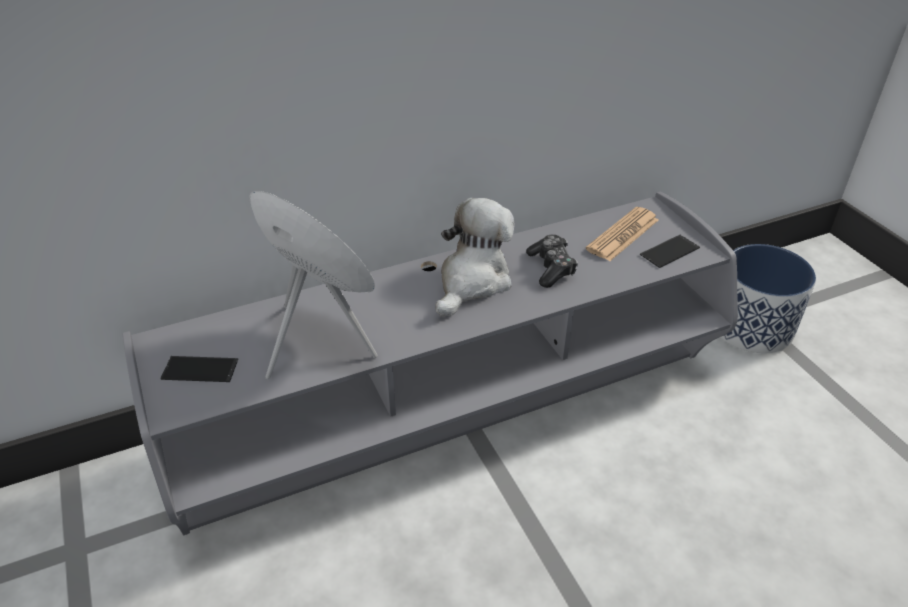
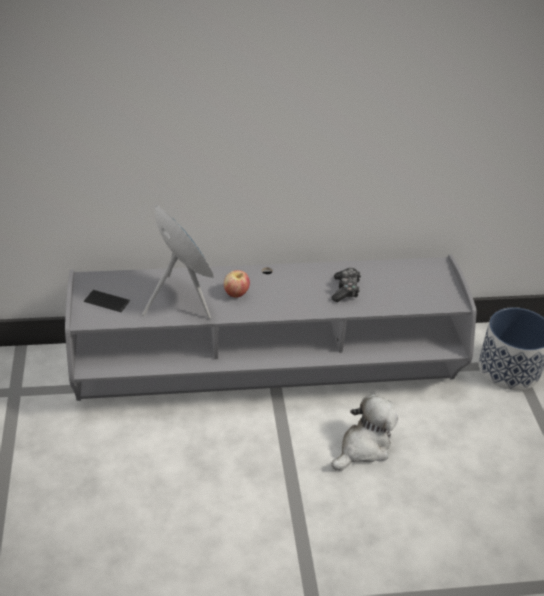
camera: 15 degrees right, 0 degrees up
plush toy [435,198,515,317] -> plush toy moved to [331,394,398,471]
newspaper [586,207,659,261] -> none
phone [640,235,700,268] -> none
none -> apple [224,270,250,297]

